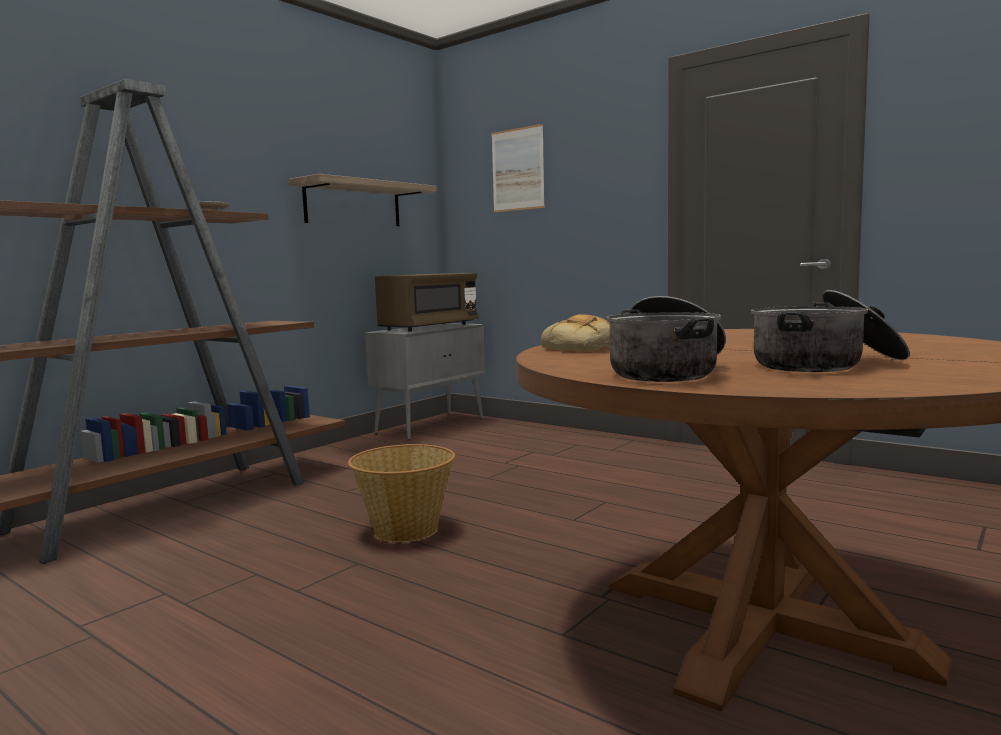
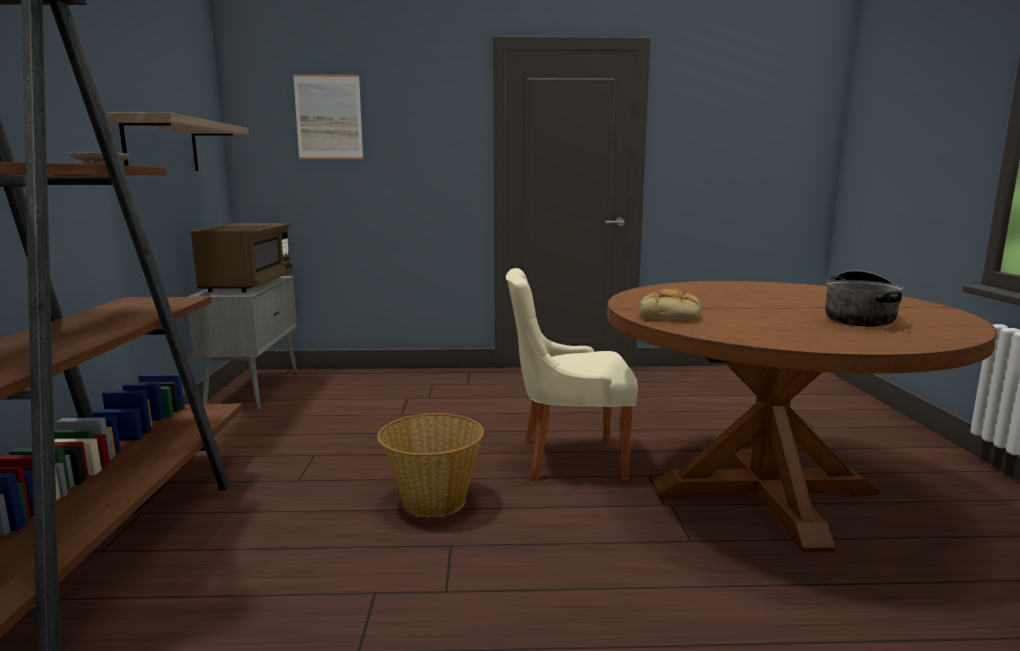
camera: 40 degrees left, 5 degrees up
cooking pot [606,296,726,382] -> none
none -> beige chair [506,268,638,480]

